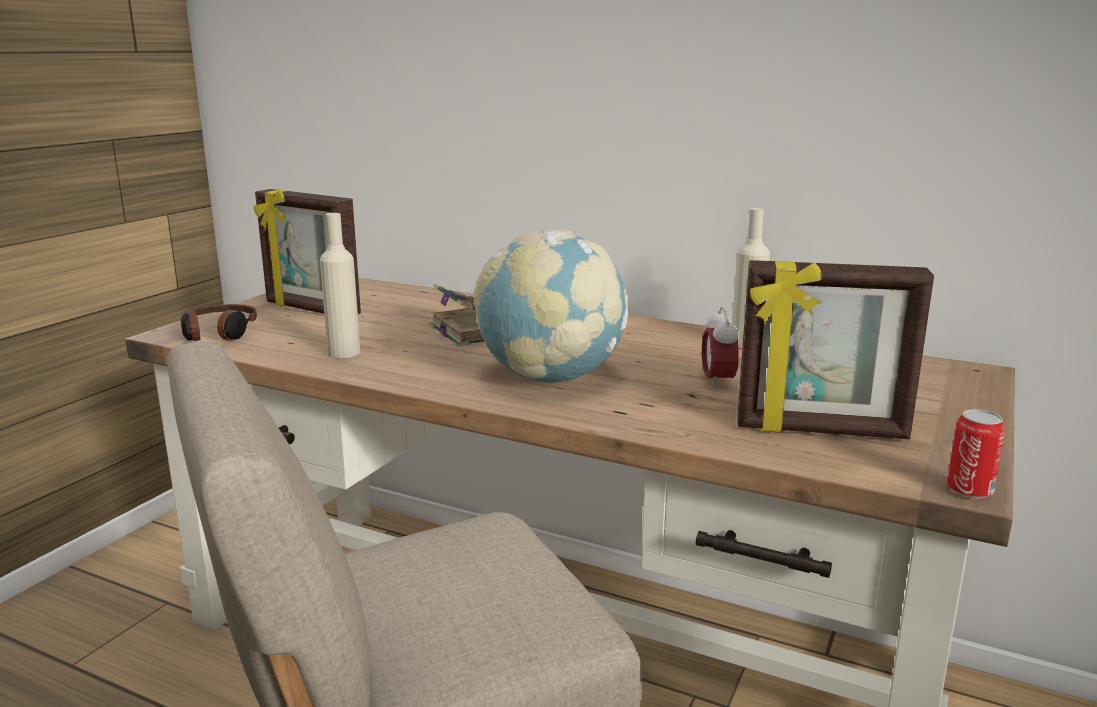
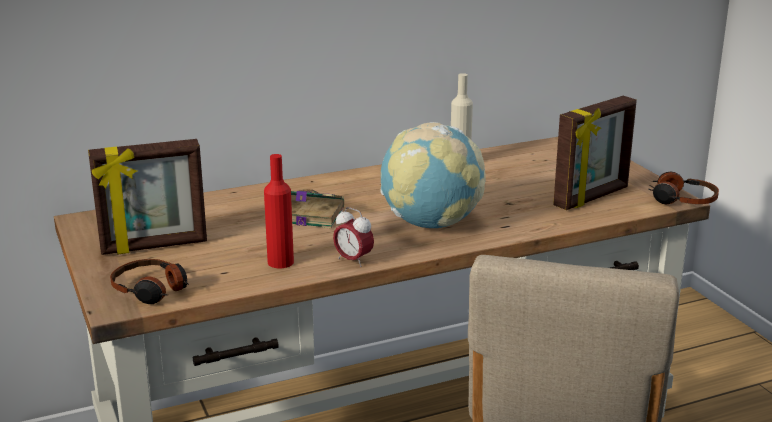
camera: 50 degrees left, 5 degrees up
beige bottle [320,213,360,358] -> red bottle [264,154,294,268]
alarm clock [702,307,739,390] -> alarm clock moved to [333,207,374,267]
can [947,409,1005,499] -> headphones [648,172,719,204]

